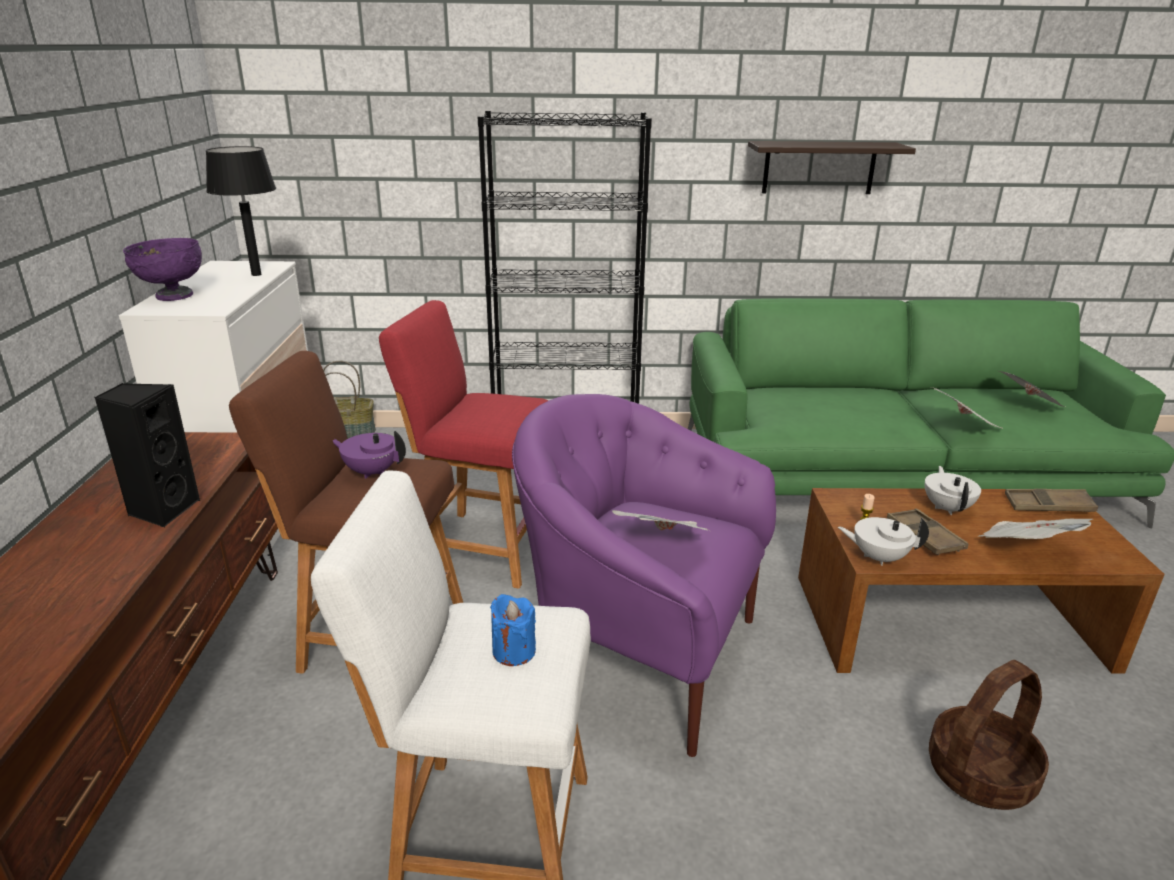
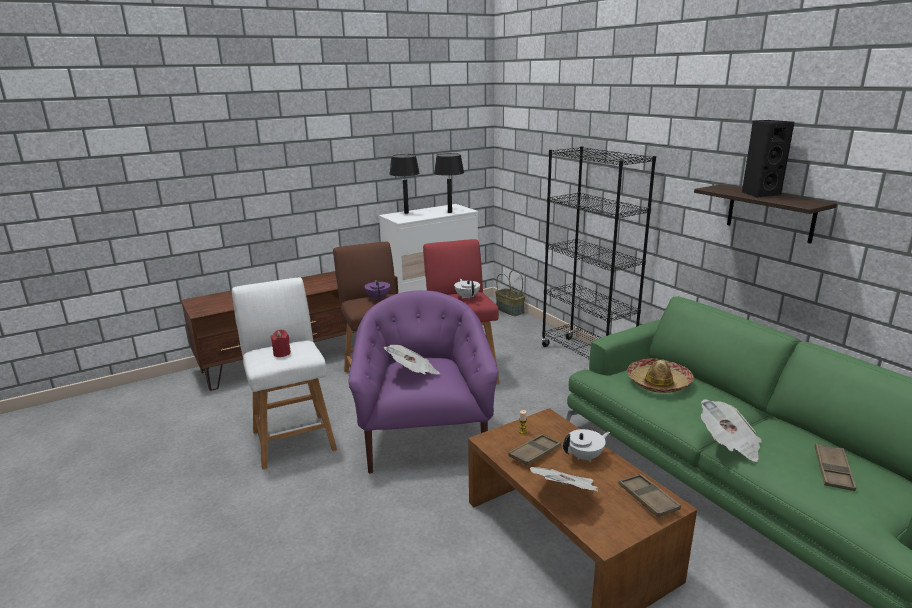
camera: 60 degrees right, 5 degrees down
black speaker [94,383,200,527] -> black speaker moved to [741,120,794,198]
purple bowl [123,238,202,301] -> black table lamp [389,154,420,214]
blue candle [490,594,536,666] -> red candle [270,329,291,357]
white teapot [838,517,929,566] -> white teapot moved to [454,279,480,300]
basket [929,660,1049,810] -> none
newspaper [1000,371,1065,407] -> brown tray [815,443,856,491]
none -> hat [627,358,694,393]

